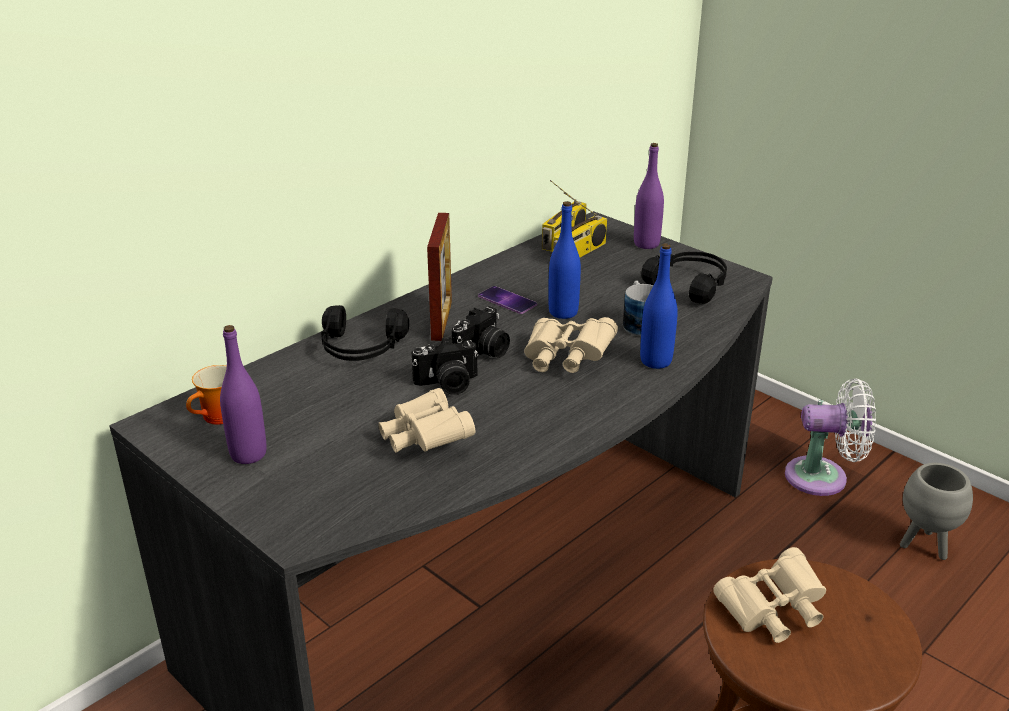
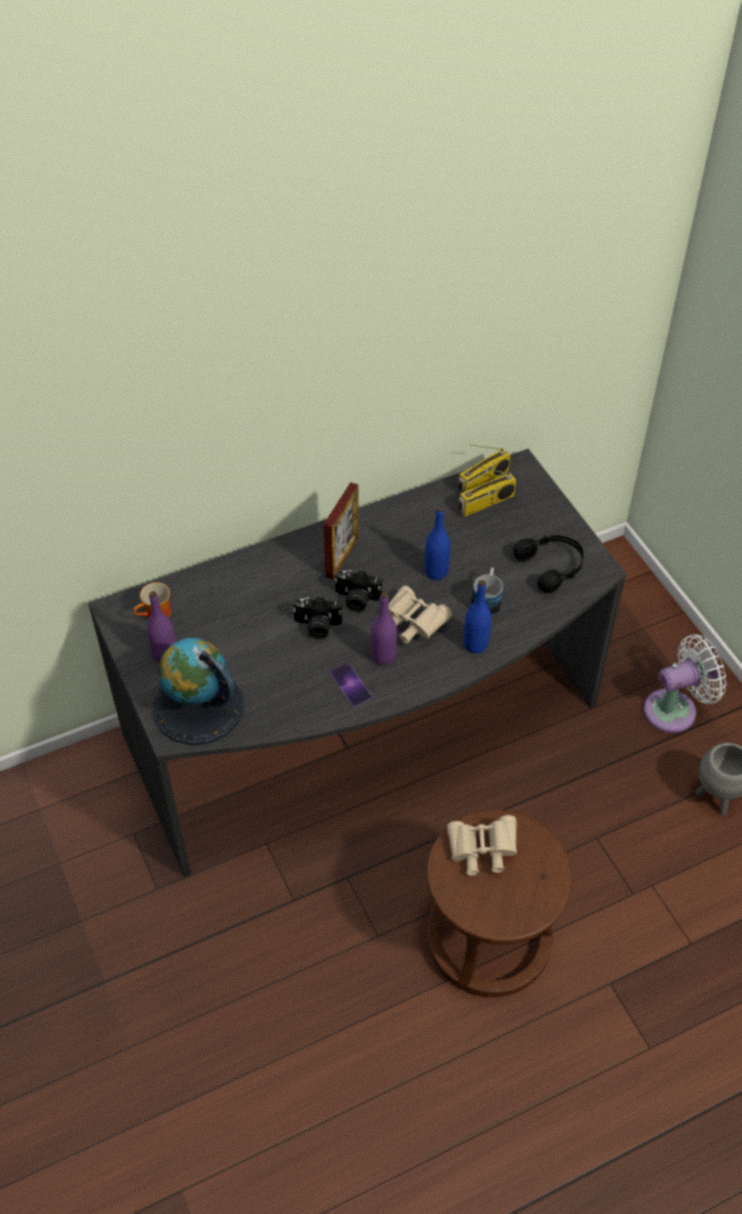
camera: 20 degrees right, 20 degrees up
black headphones [321,305,409,361] -> none
beige binoculars [378,388,475,453] -> none
camera [452,306,510,358] -> camera turned 45 degrees clockwise [334,570,382,612]
phone [478,286,537,314] -> phone moved to [329,663,372,707]
purple bottle [634,143,664,249] -> purple bottle moved to [371,592,397,666]
white fan [785,379,876,496] -> white fan turned 45 degrees counterclockwise [644,634,726,733]
none -> globe [153,638,244,745]

